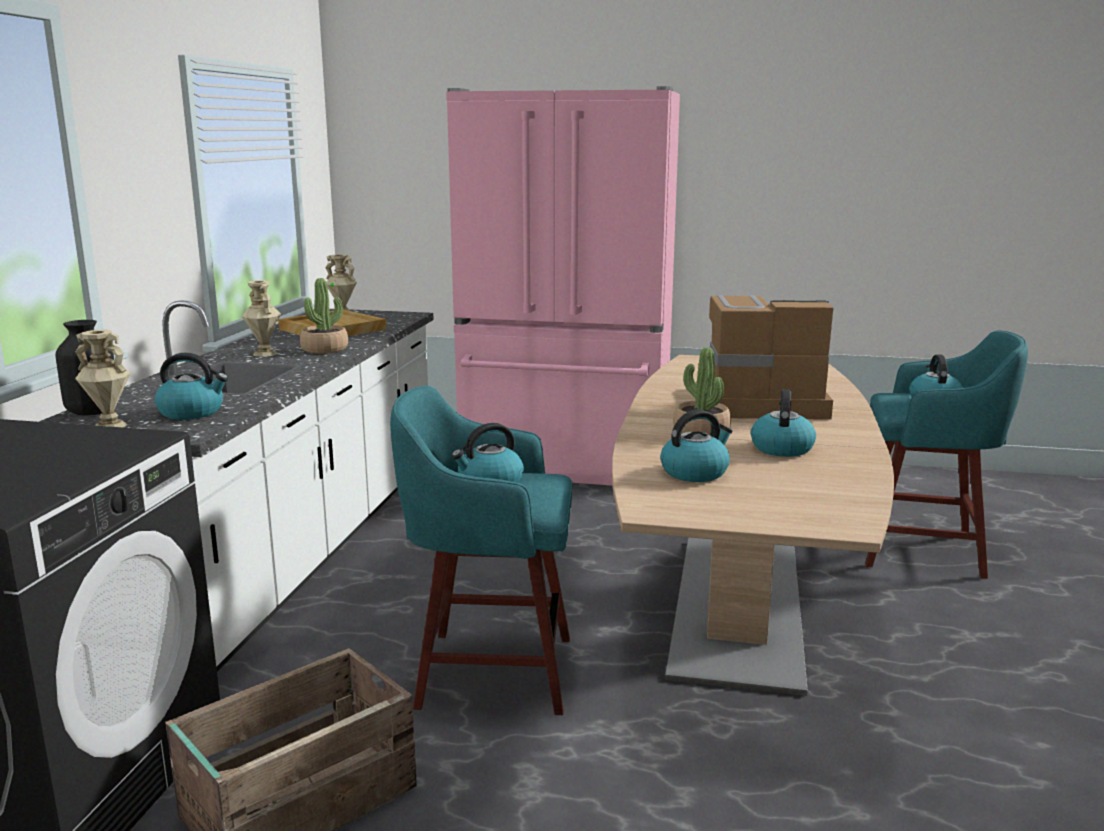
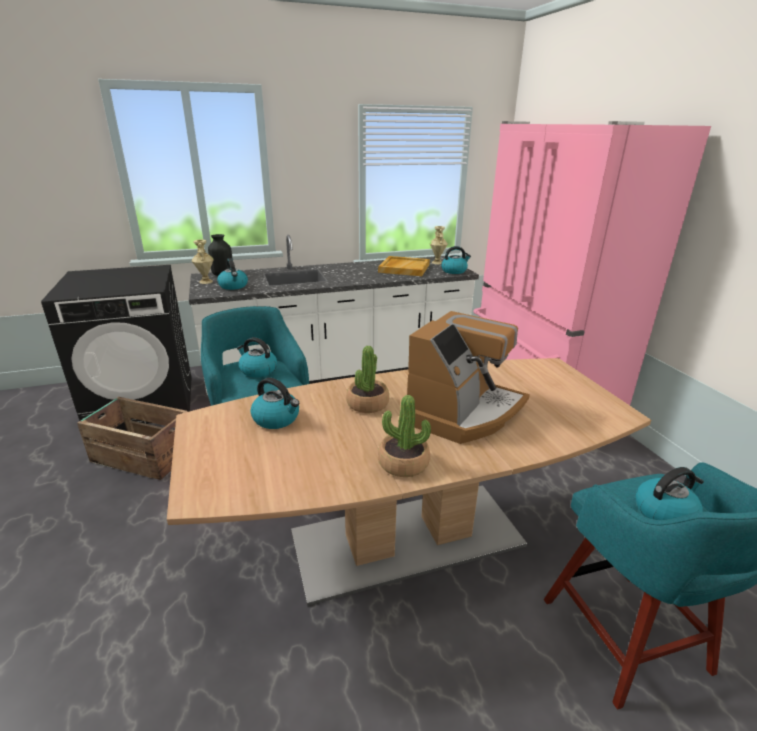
camera: 60 degrees right, 10 degrees up
beige vase [242,280,281,357] -> none
potted plant [300,278,348,353] -> potted plant moved to [378,395,431,477]
coffee machine [709,295,833,420] -> coffee machine turned 60 degrees clockwise [407,311,530,444]
kettle [751,389,816,457] -> kettle moved to [441,246,471,274]

